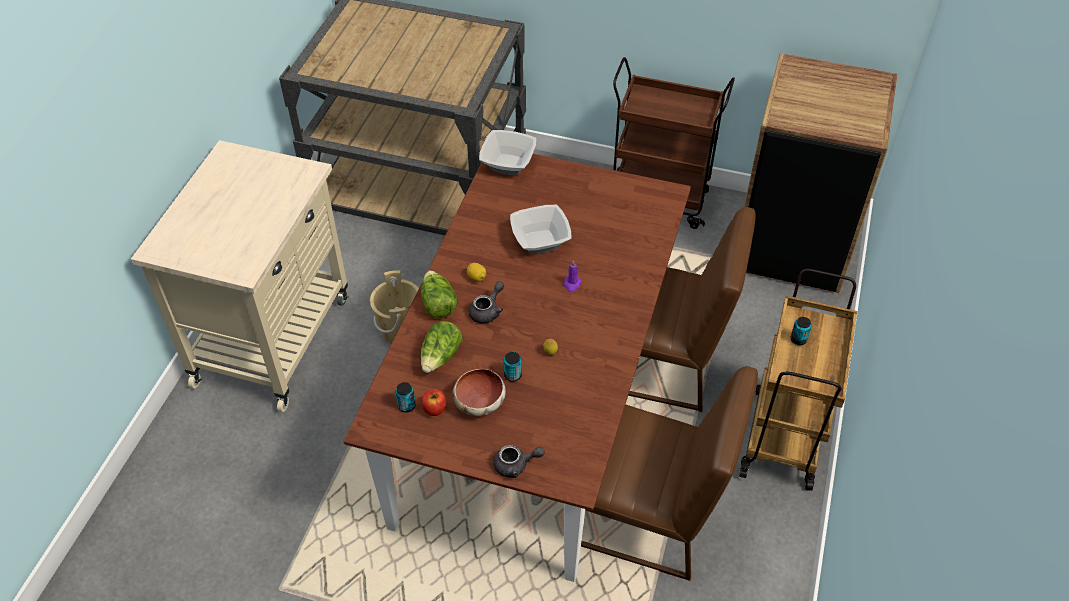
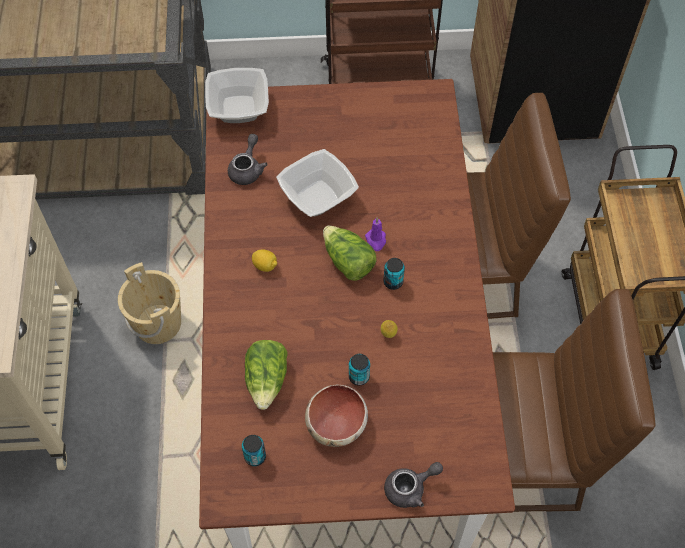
camera: 20 degrees left, 10 degrees up
lettuce [421,270,457,318] -> lettuce moved to [323,225,376,281]
apple [421,389,446,416] -> none
grey teapot [469,281,504,324] -> grey teapot moved to [228,134,268,185]
can [790,317,812,345] -> can moved to [383,258,405,290]

